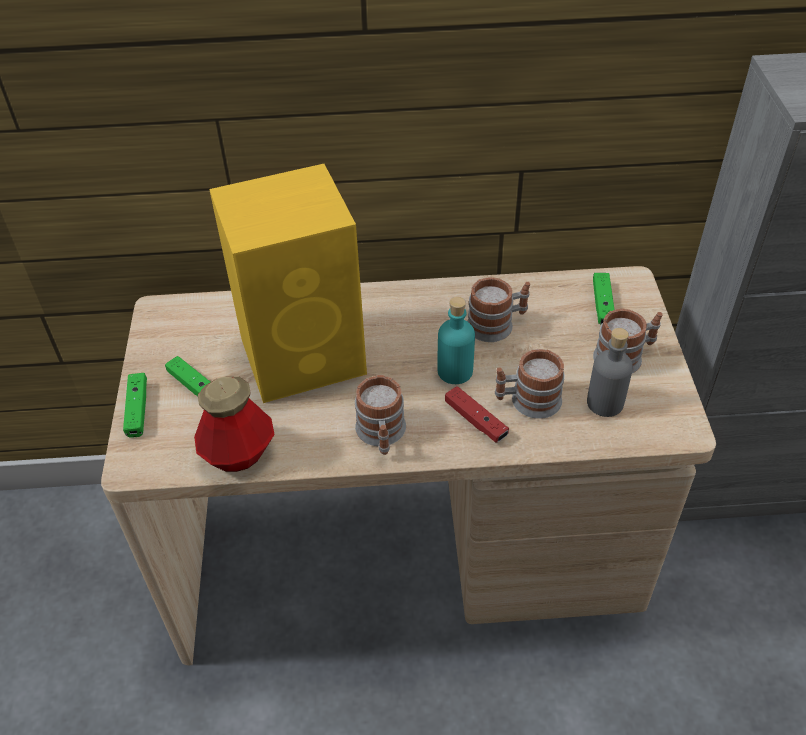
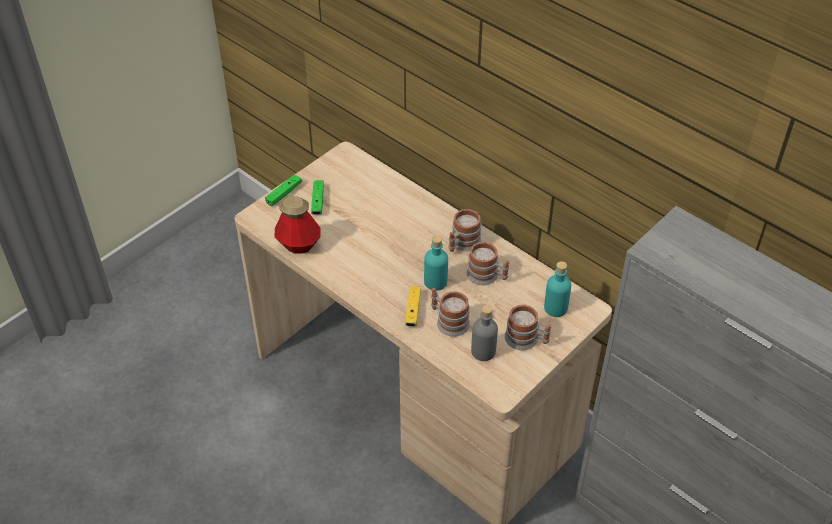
camera: 45 degrees right, 0 degrees up
yellow speaker [209,164,367,403] -> none
mug [355,375,406,455] -> mug moved to [449,209,481,252]
red game controller [445,386,509,443] -> yellow game controller [405,286,421,327]
green game controller [593,273,615,325] -> turquoise bottle [544,261,571,317]

